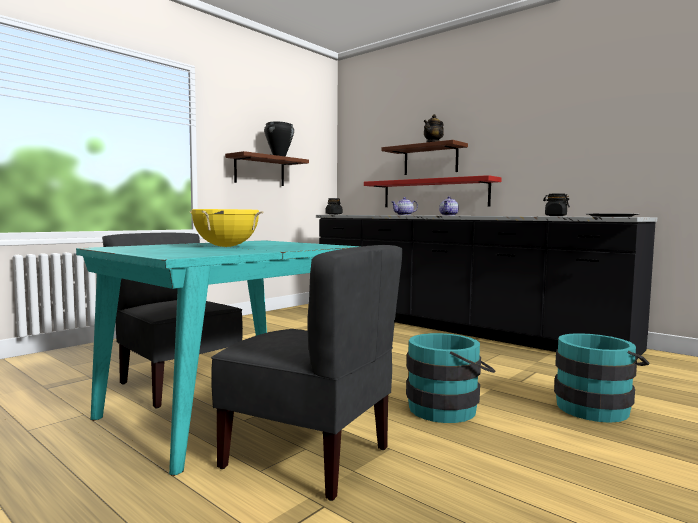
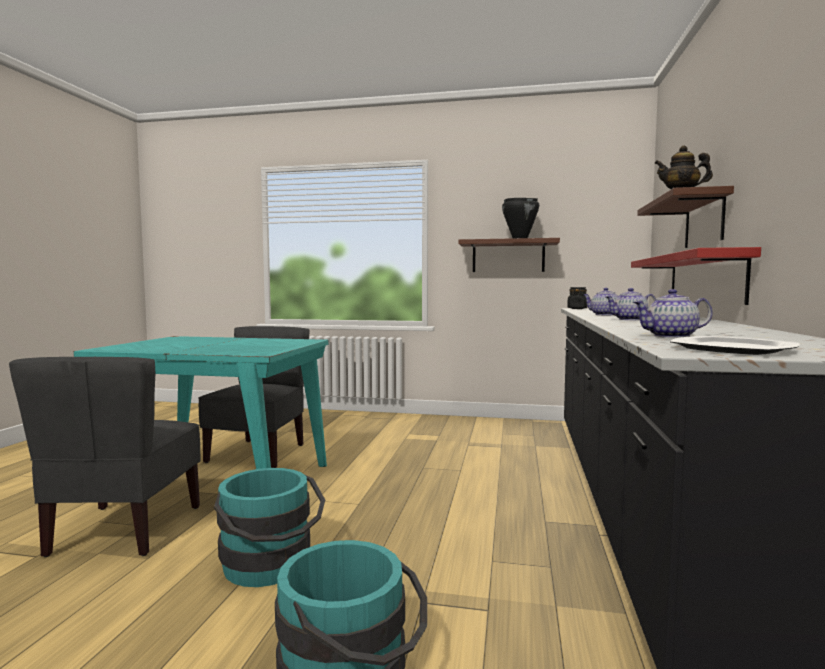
camera: 60 degrees right, 0 degrees up
yellow cooking pot [190,209,263,247] -> none
black jar [543,193,570,216] -> teapot [633,289,713,338]

